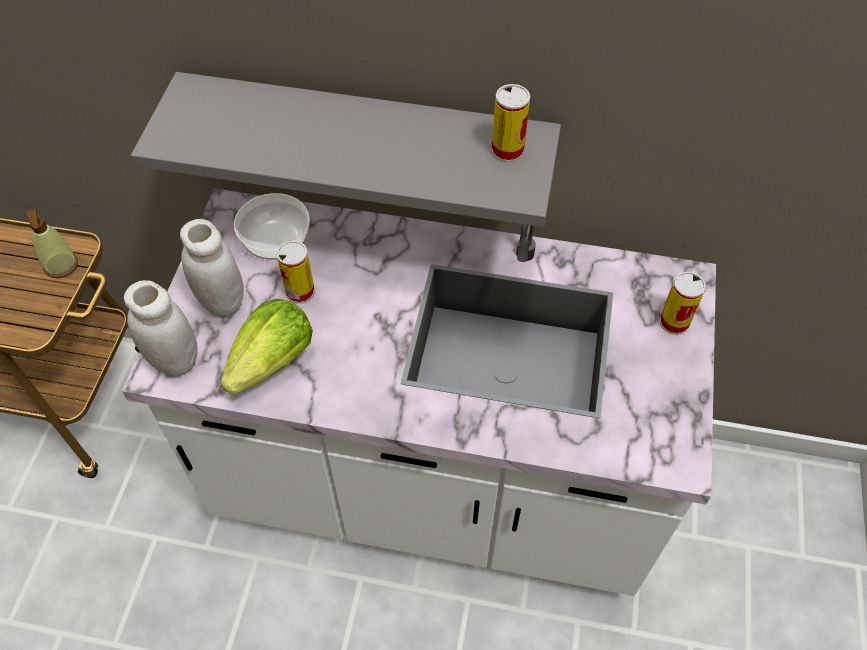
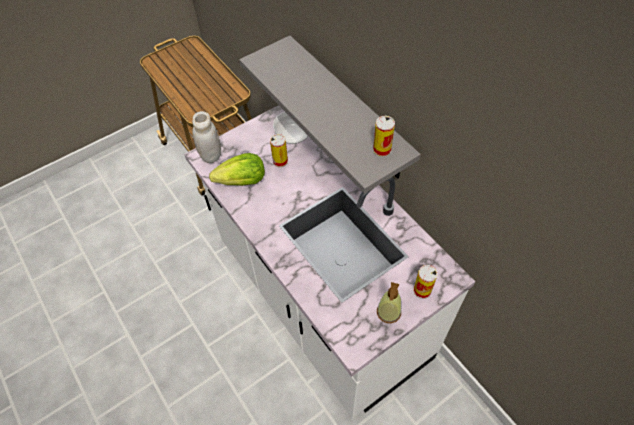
camera: 45 degrees right, 0 degrees up
soap dispenser [25,208,78,278] -> soap dispenser moved to [377,282,402,323]
white jar [180,219,244,317] -> none

